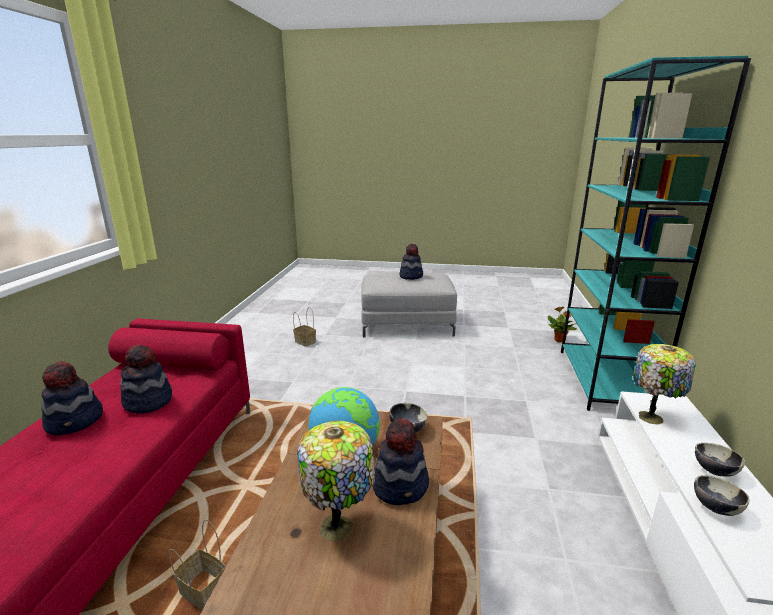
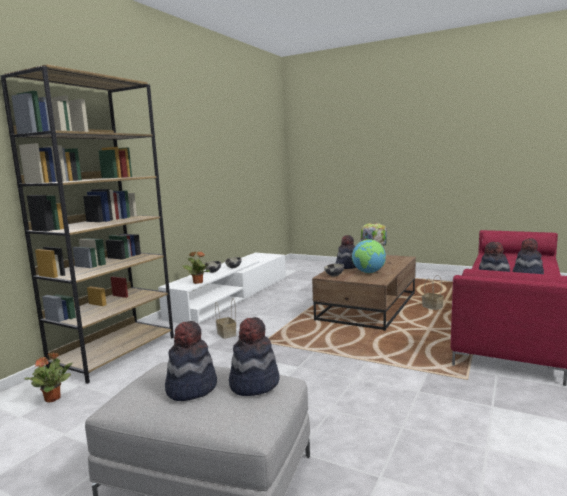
camera: 160 degrees left, 10 degrees down
basket [293,307,316,347] -> basket moved to [215,299,236,339]
turquoise bookcase [561,56,751,411] -> brown bookcase [0,64,174,384]
table lamp [634,344,696,425] -> potted plant [182,251,210,284]
none -> hat [229,317,280,396]

